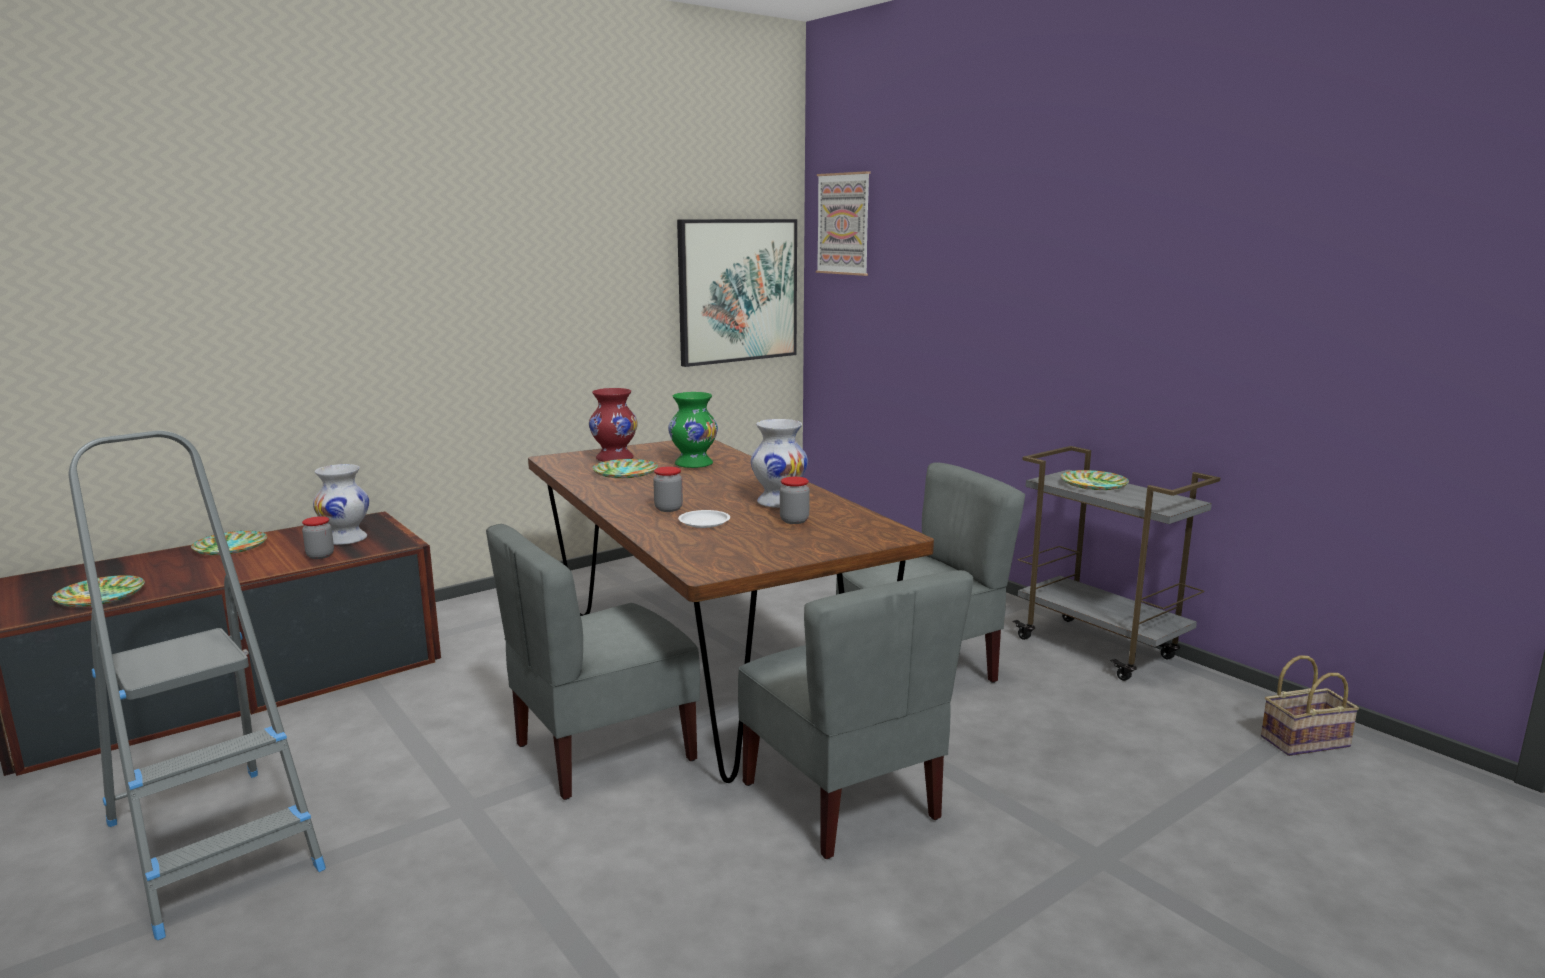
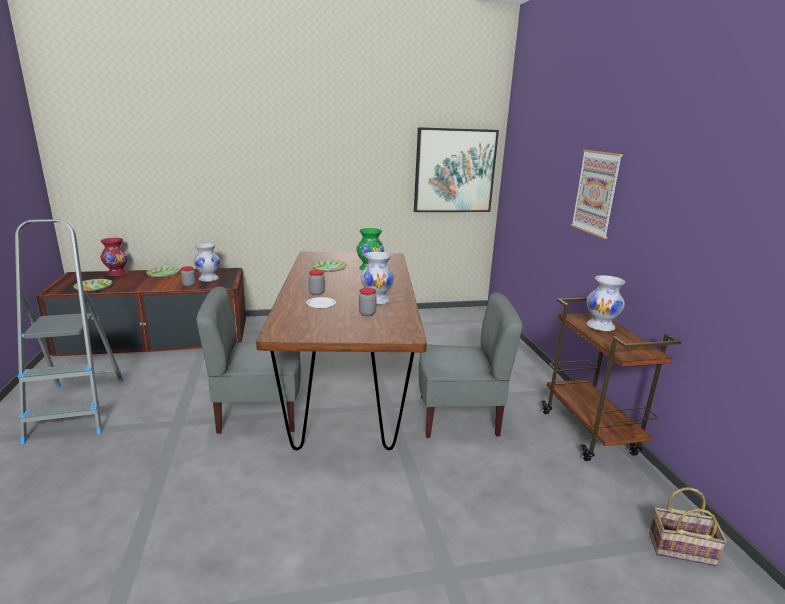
camera: 25 degrees right, 5 degrees up
red vase [589,388,638,462] -> red vase moved to [100,238,128,276]
grey chair [738,570,974,859] -> none
picture [816,171,871,276] -> picture moved to [571,150,623,239]
grey cart [1012,446,1220,681] -> brown cart [541,297,682,461]
plate [1061,470,1129,490] -> white vase [586,275,625,331]

